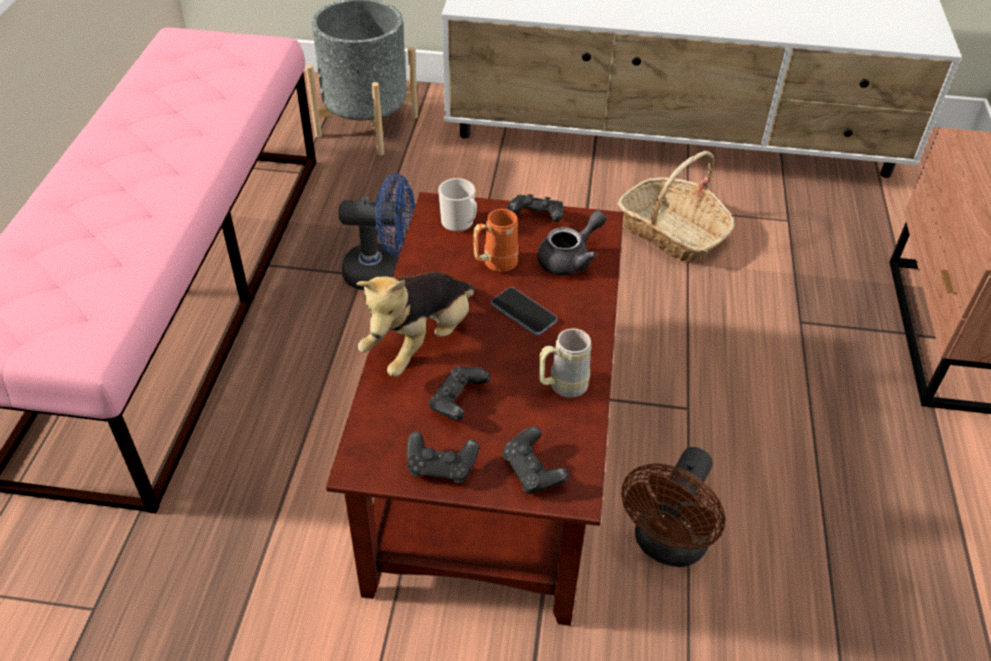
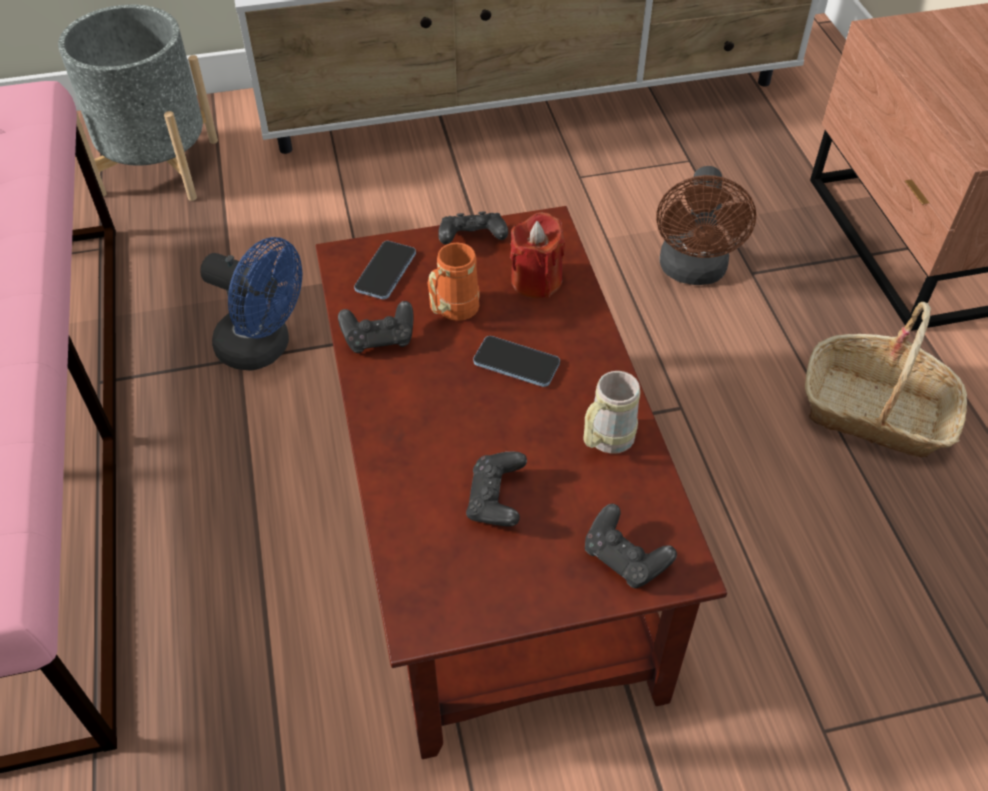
camera: 20 degrees left, 5 degrees up
blue fan [339,173,415,290] -> blue fan turned 45 degrees clockwise [200,237,302,371]
plush toy [357,272,475,377] -> none
black game controller [407,432,479,483] -> black game controller moved to [338,301,414,353]
mug [438,178,477,232] -> phone [354,241,416,299]
grey teapot [537,210,606,276] -> red candle [510,212,565,298]
basket [617,151,735,264] -> basket moved to [805,302,967,457]
brown fan [621,447,725,567] -> brown fan moved to [656,166,757,285]

